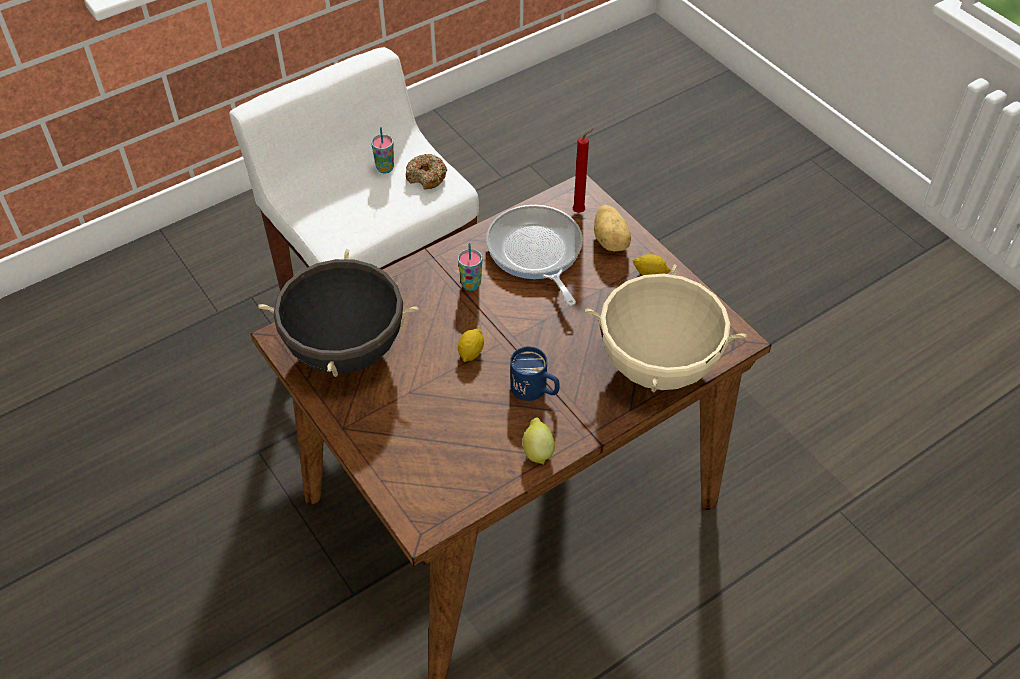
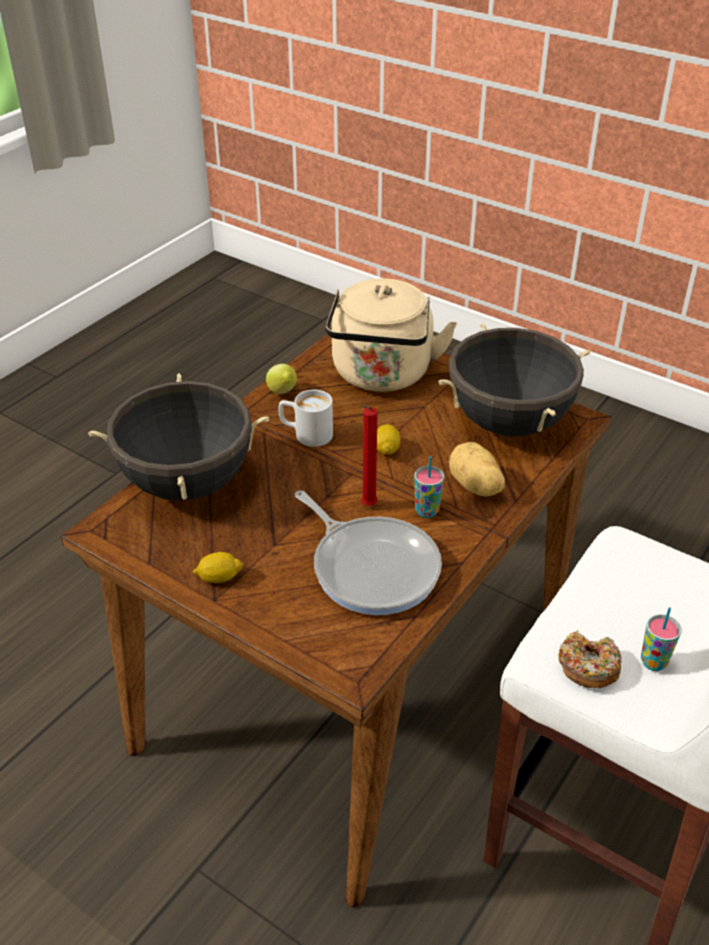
camera: 160 degrees right, 10 degrees down
blue mug [510,347,559,401] -> white mug [279,390,333,447]
red candle [572,128,594,213] -> red candle moved to [360,405,378,506]
beige cooking pot [585,264,747,392] -> black cooking pot [88,373,269,501]
potato [594,205,631,251] -> potato moved to [449,442,505,497]
none -> beige kettle [325,278,457,392]

